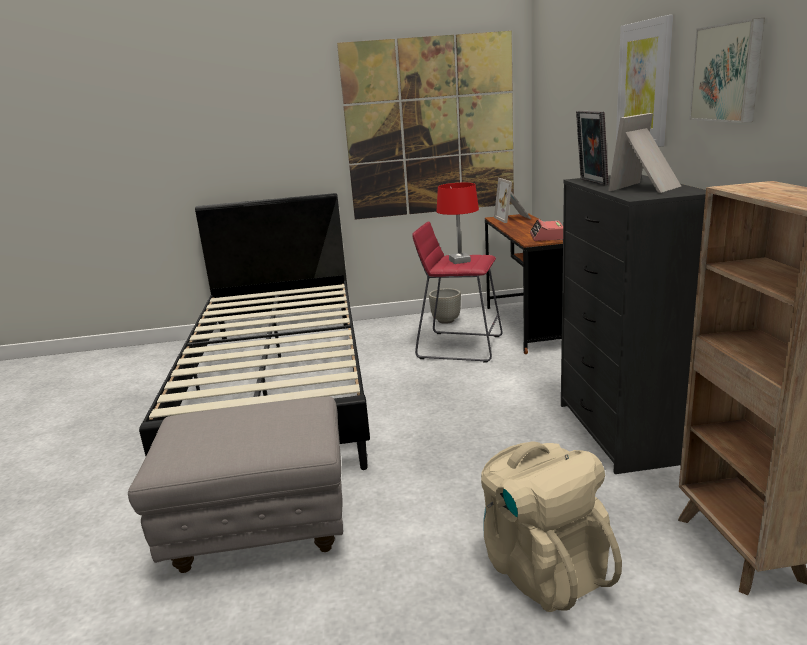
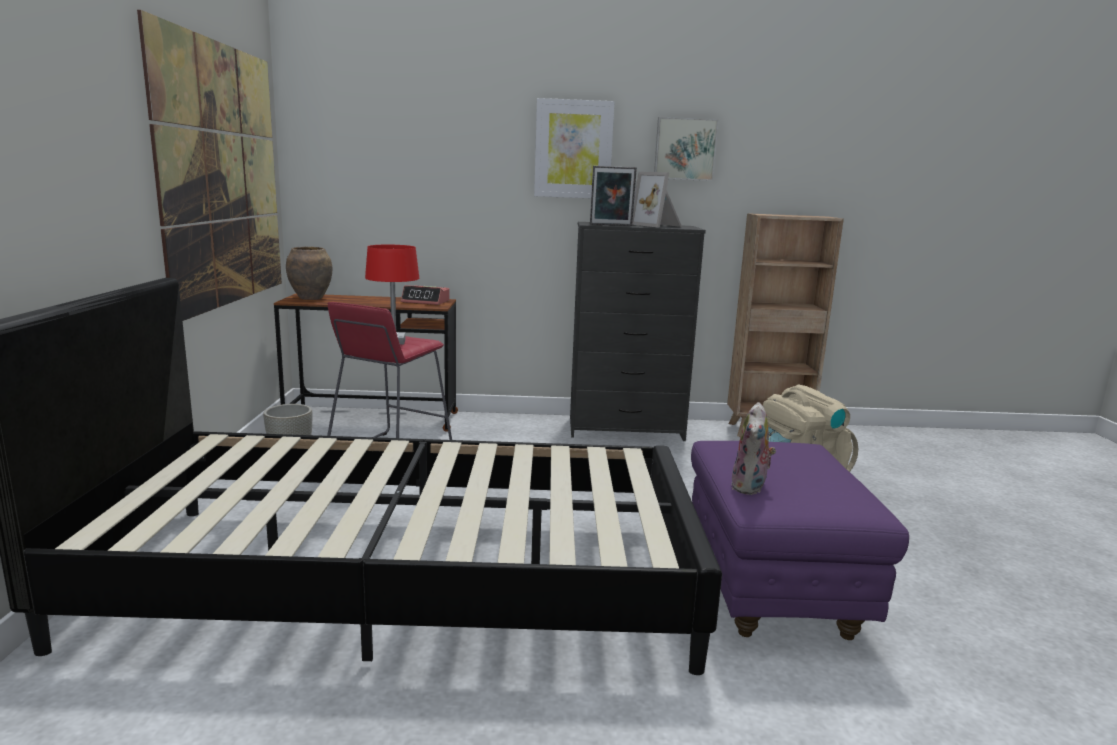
camera: 85 degrees left, 5 degrees down
grey ottoman [128,396,343,573] -> purple ottoman [691,441,909,640]
picture frame [494,178,531,223] -> brown vase [286,247,332,300]
none -> plush toy [731,402,776,495]

